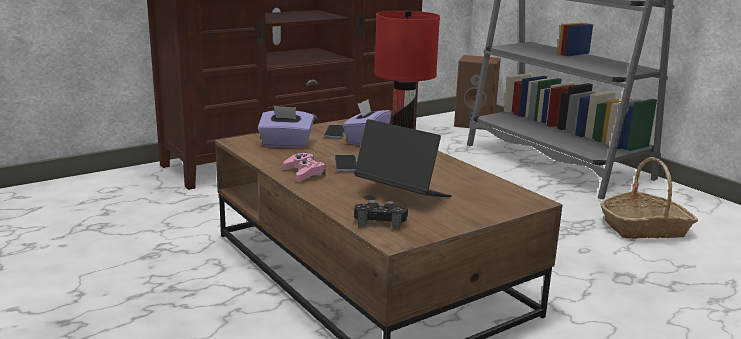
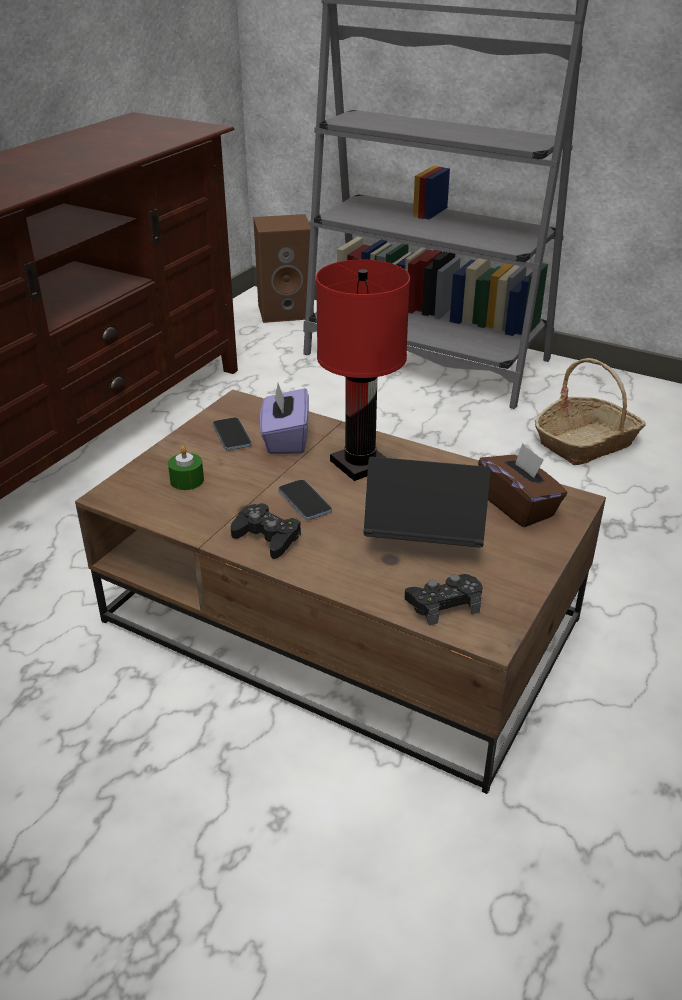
camera: 25 degrees left, 15 degrees up
purple tissue box [258,105,314,148] -> green candle [168,446,204,490]
pink game controller [284,153,326,182] -> black game controller [231,503,301,559]
none -> brown tissue box [478,443,567,527]

